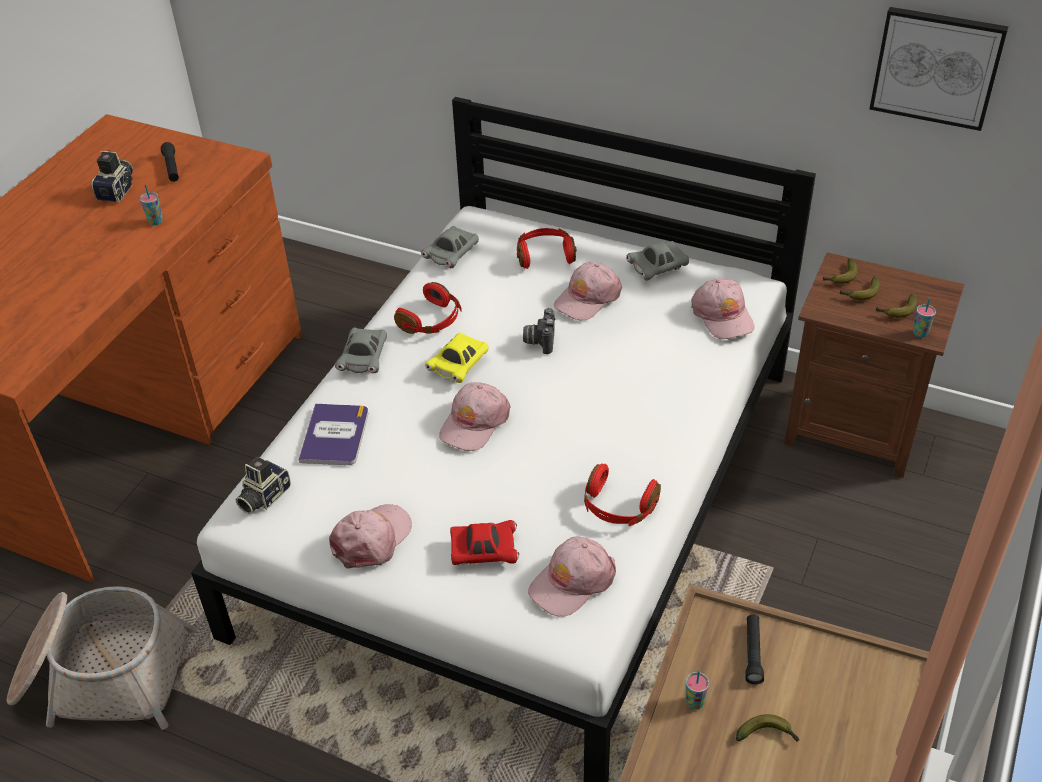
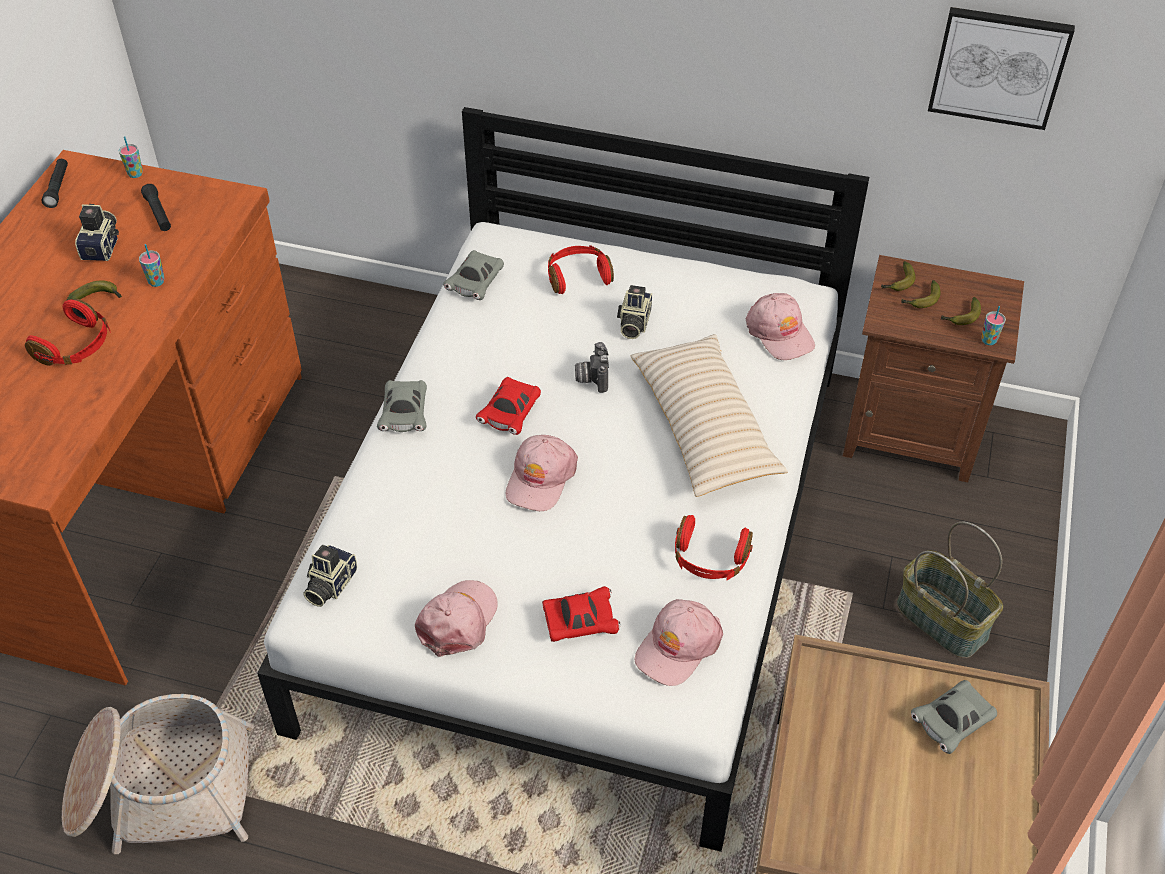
camera: 10 degrees left, 5 degrees up
book [298,404,368,465] -> none
red headphones [394,282,462,334] -> red headphones moved to [25,298,111,366]
yellow toy car [425,332,489,383] -> red toy car [476,377,541,435]
pink cap [554,262,622,320] -> camera [617,285,652,339]
grey toy car [626,241,689,281] -> grey toy car moved to [911,680,997,754]
cup [686,670,709,710] -> cup moved to [119,136,143,178]
banana [736,714,800,742] -> banana moved to [66,280,122,301]
black flashlight [745,615,764,684] -> black flashlight moved to [41,159,68,208]
none -> beige pillow [631,334,788,497]
none -> basket [897,522,1003,658]

